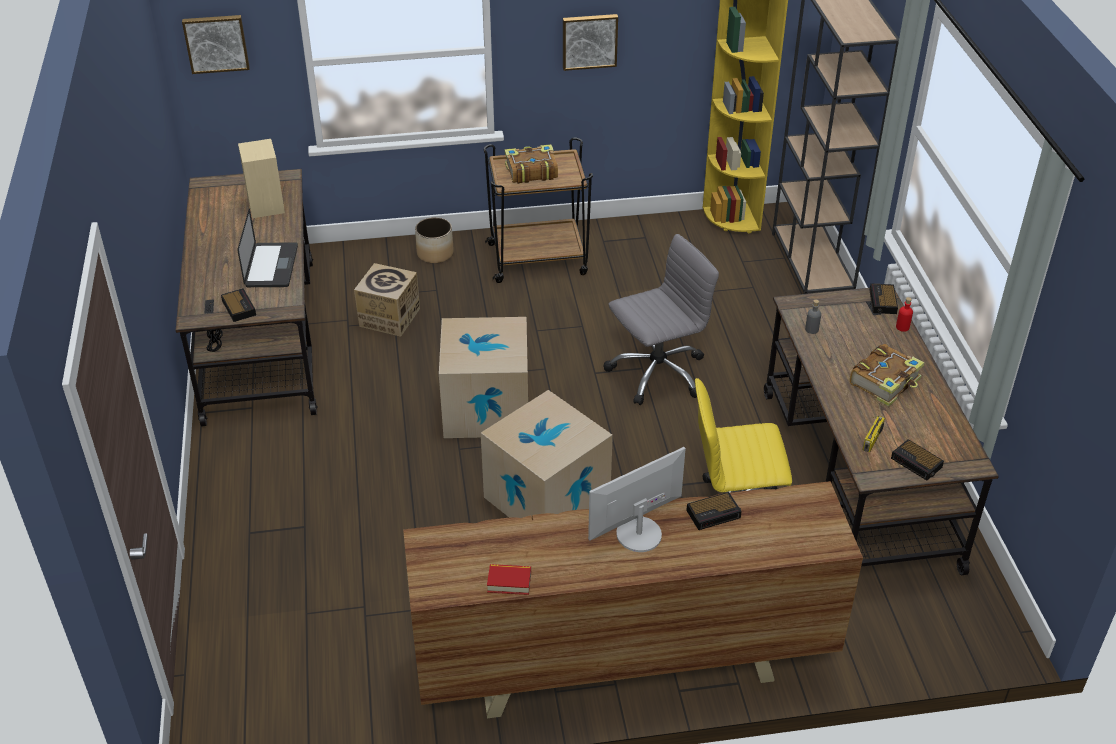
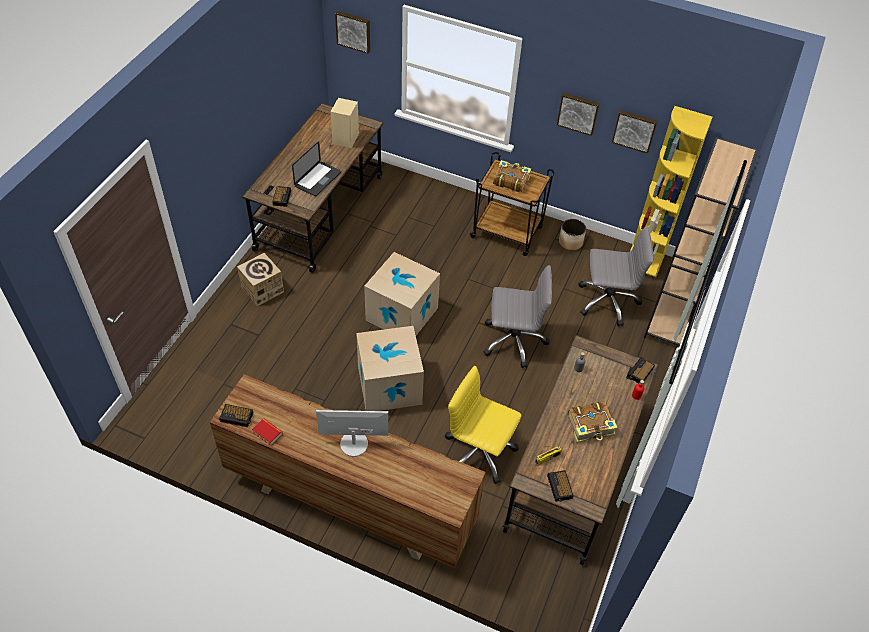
camera: 30 degrees right, 10 degrees up
cardboard box [354,263,420,337] -> cardboard box moved to [237,253,284,306]
planter [415,217,454,263] -> planter moved to [559,219,586,250]
alarm clock [686,492,742,530] -> alarm clock moved to [219,404,253,427]
none -> grey office chair [578,226,653,326]
none -> picture [612,110,658,154]

